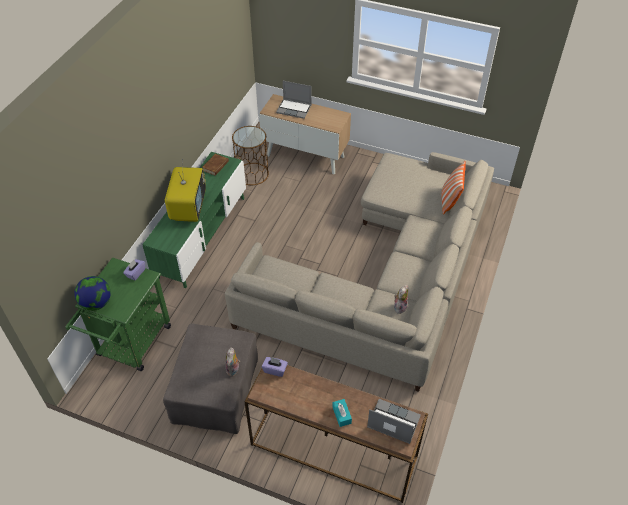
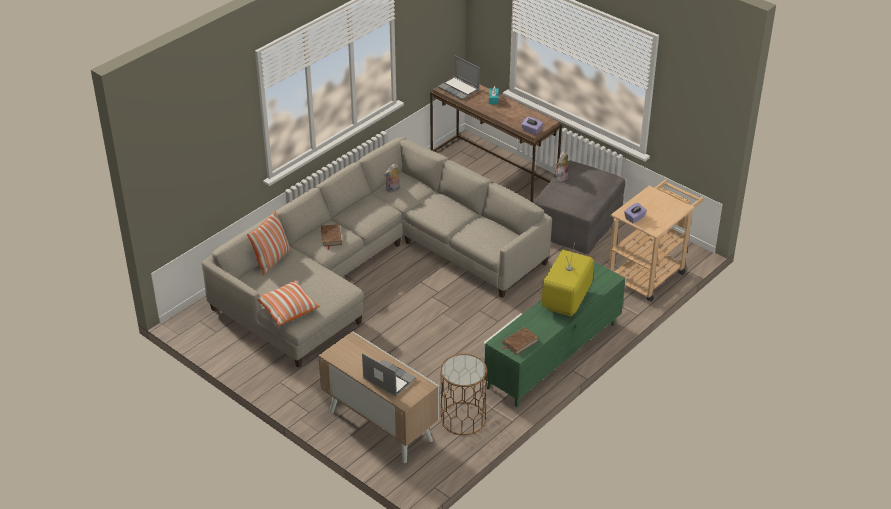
camera: 160 degrees left, 10 degrees down
green cart [65,257,171,371] -> beige cart [609,179,704,302]
globe [74,276,111,311] -> none
none -> pillow [257,280,320,326]
none -> brown book [321,224,342,249]

